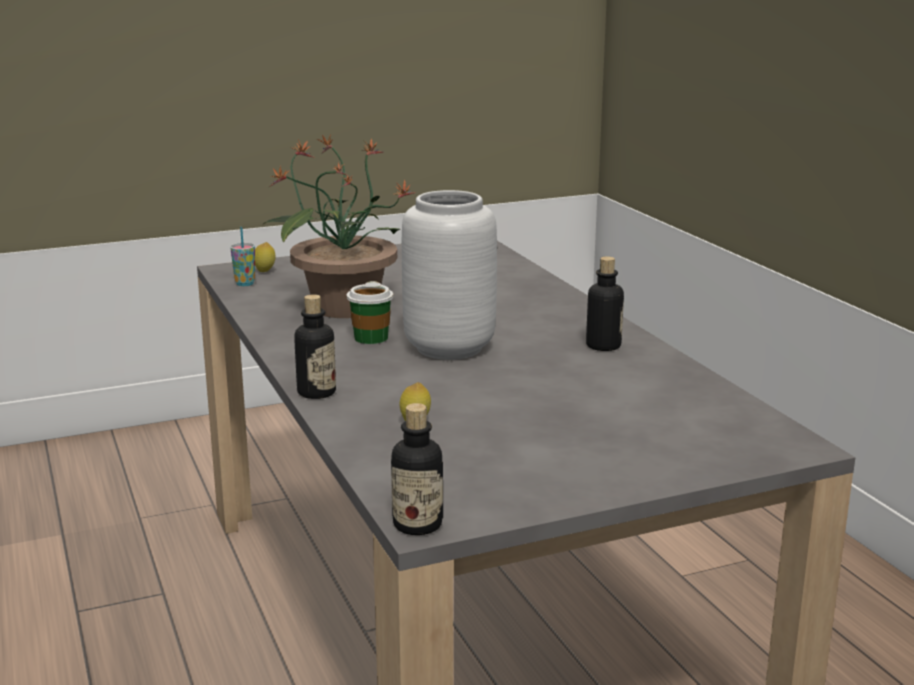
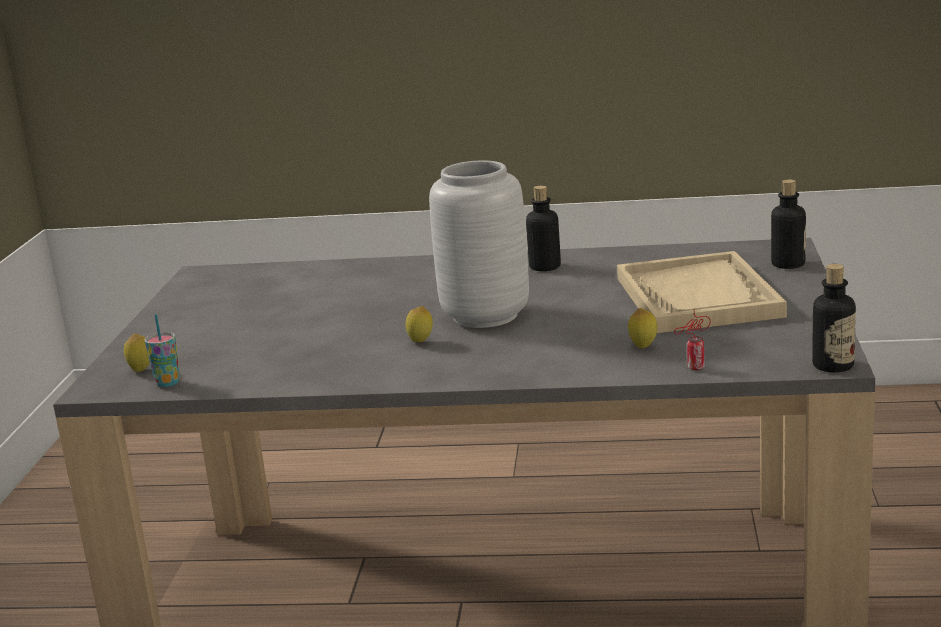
camera: 60 degrees left, 0 degrees up
potted plant [262,135,416,318] -> none
bottle [294,294,336,399] -> bottle moved to [771,179,806,269]
cup [347,281,393,344] -> lemon [406,306,433,342]
none -> beige tray [617,251,787,333]
none -> can [674,311,711,370]

